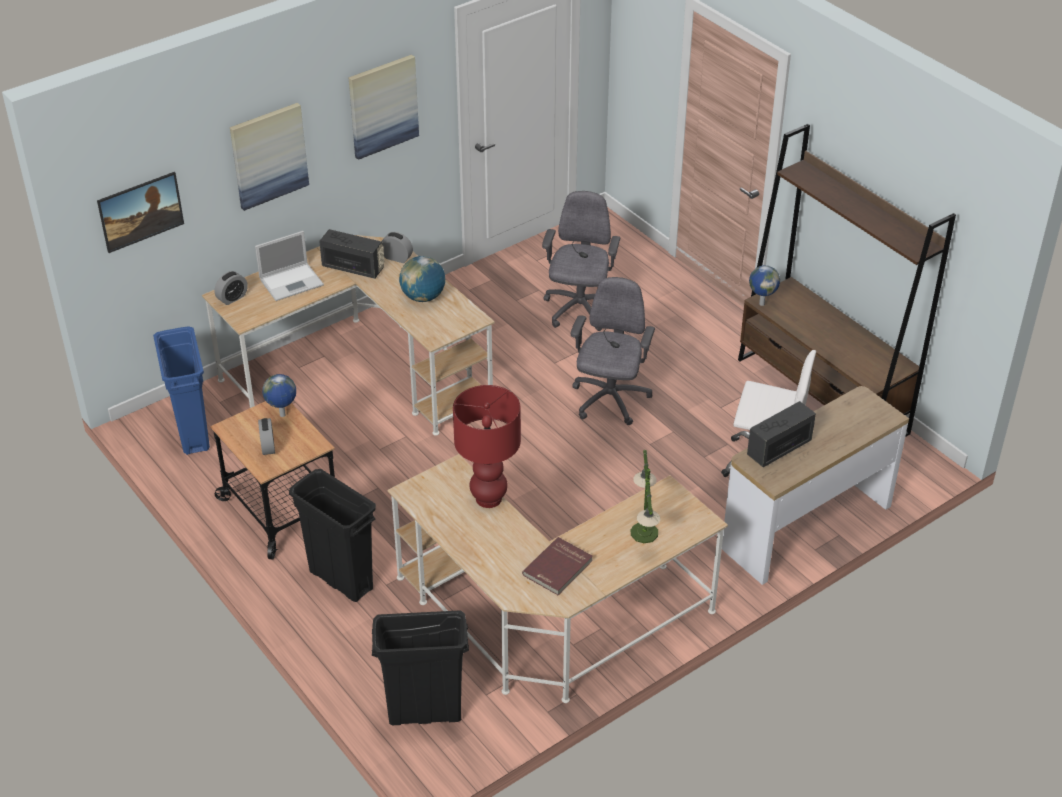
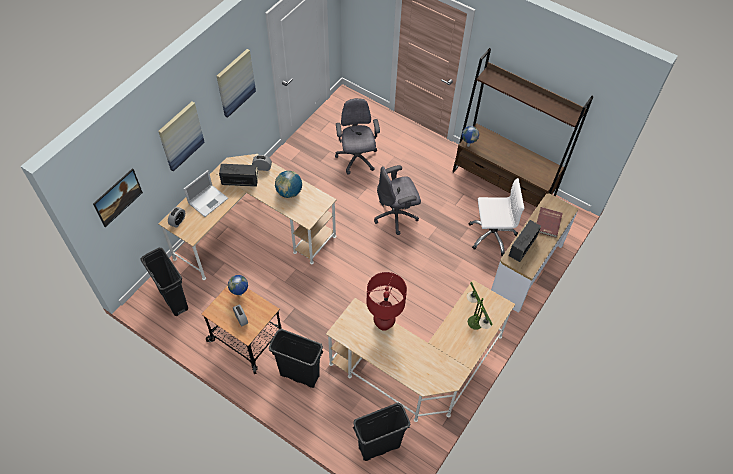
camera: 20 degrees left, 15 degrees up
blue trash can [153,326,210,455] -> black trash can [140,248,188,316]
red book [522,537,593,595] -> red book moved to [537,207,563,238]
grey office chair [571,277,655,425] -> grey office chair turned 105 degrees counterclockwise [374,165,421,235]

